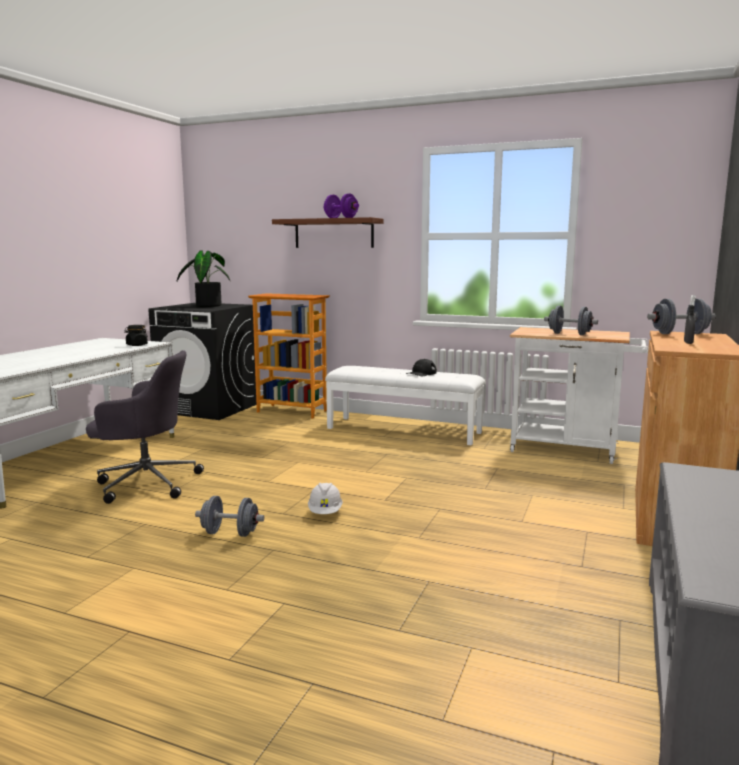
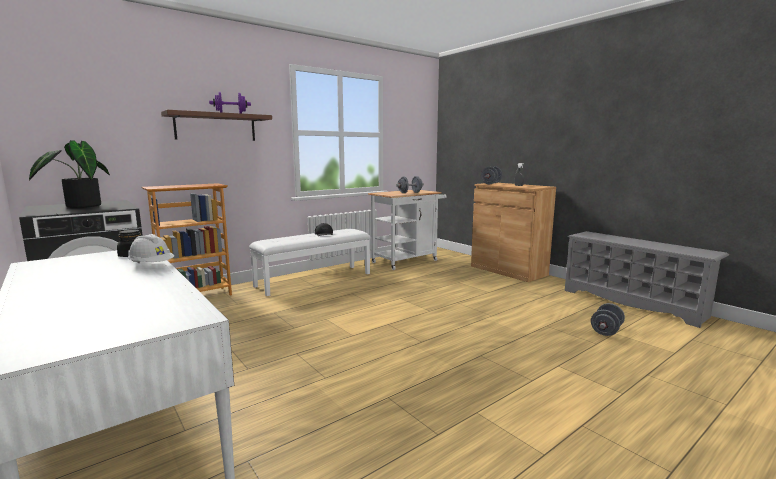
camera: 60 degrees left, 0 degrees up
grey office chair [86,350,204,504] -> none
grey dumbbell [195,496,264,537] -> grey dumbbell moved to [591,303,625,336]
white hard hat [308,483,343,514] -> white hard hat moved to [128,234,175,263]

